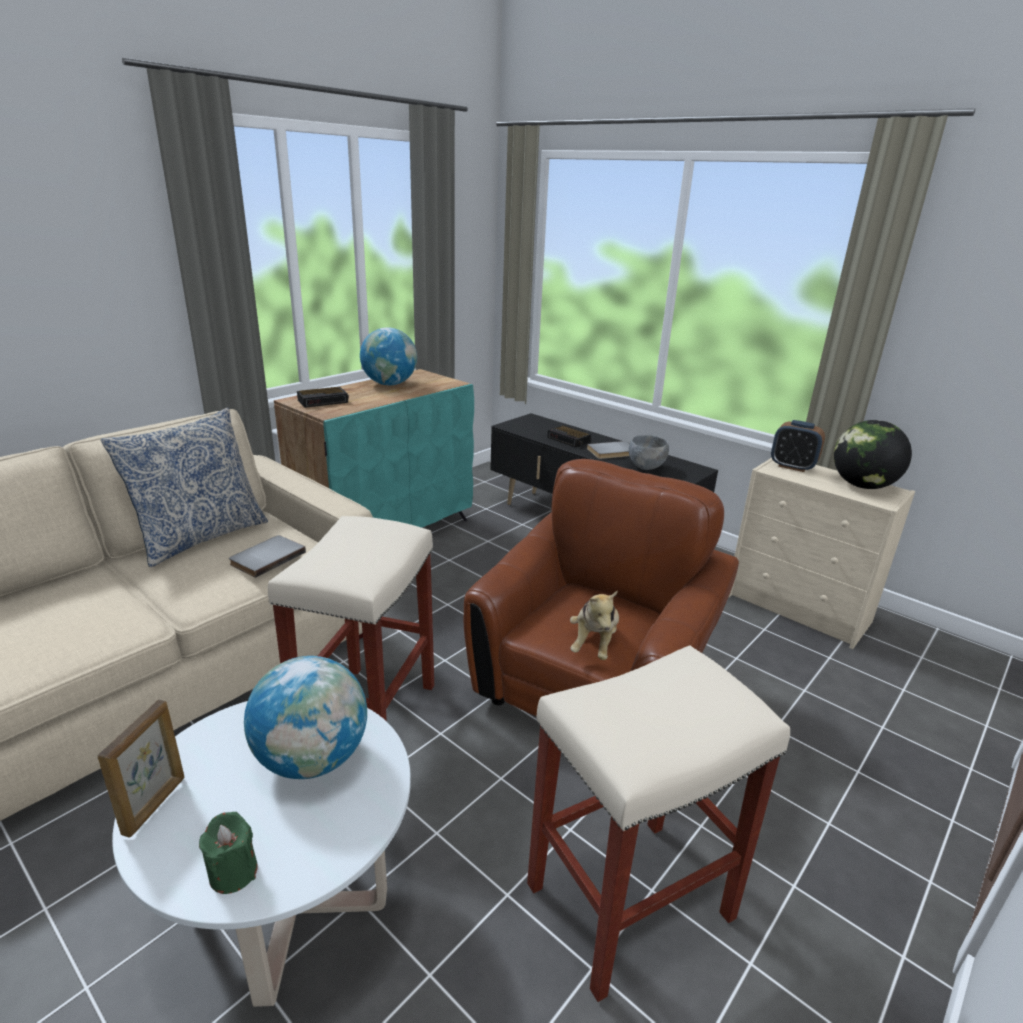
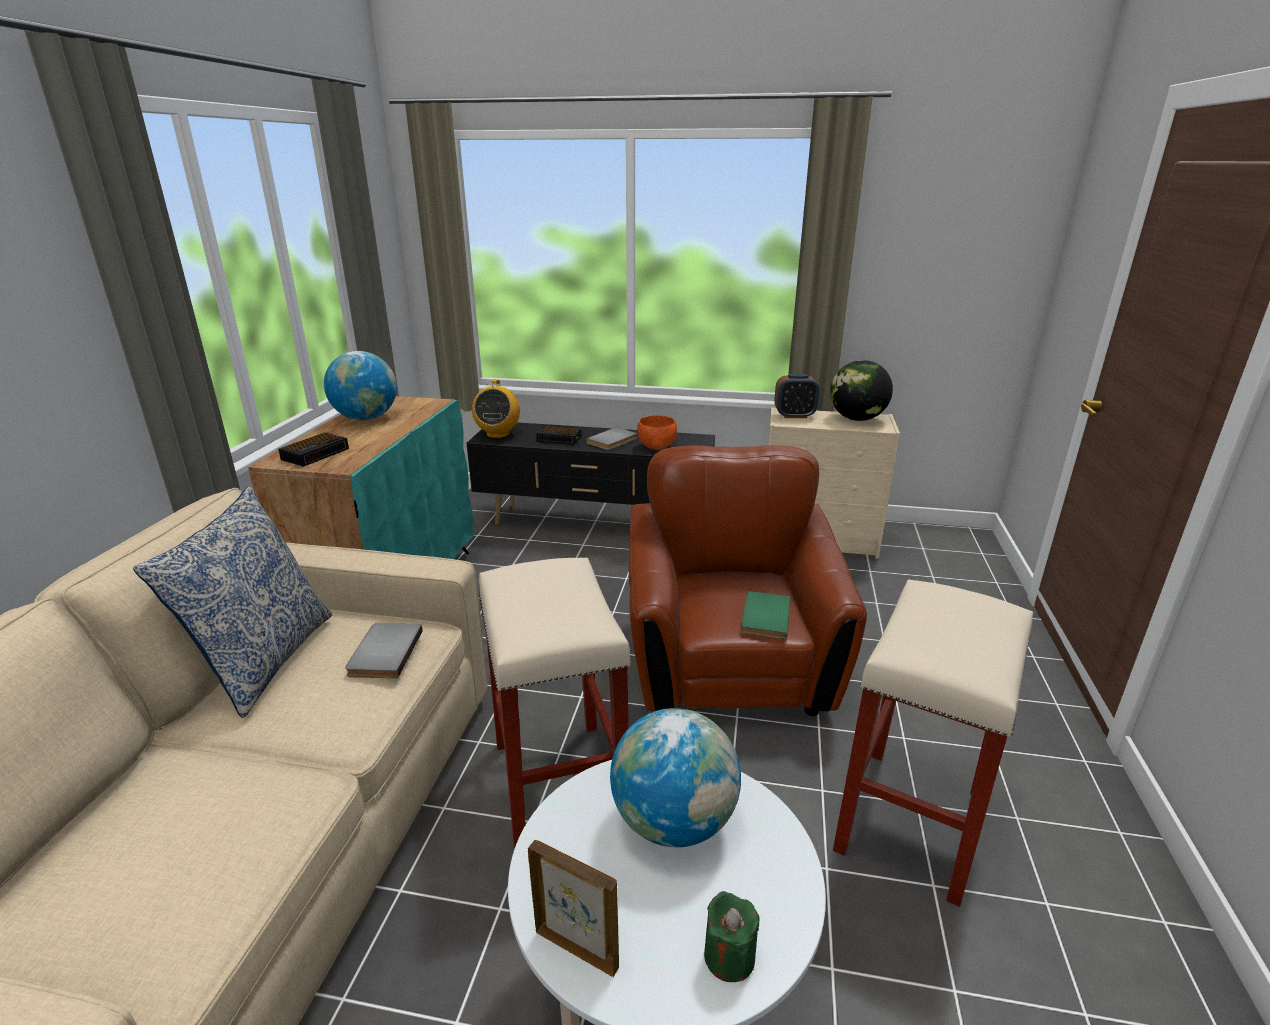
camera: 30 degrees left, 0 degrees up
picture frame [98,700,185,838] -> picture frame turned 45 degrees counterclockwise [528,840,619,977]
plush toy [570,590,619,660] -> green book [741,591,791,640]
grey bowl [629,435,669,470] -> orange bowl [637,415,677,450]
none -> radio [472,380,520,438]

